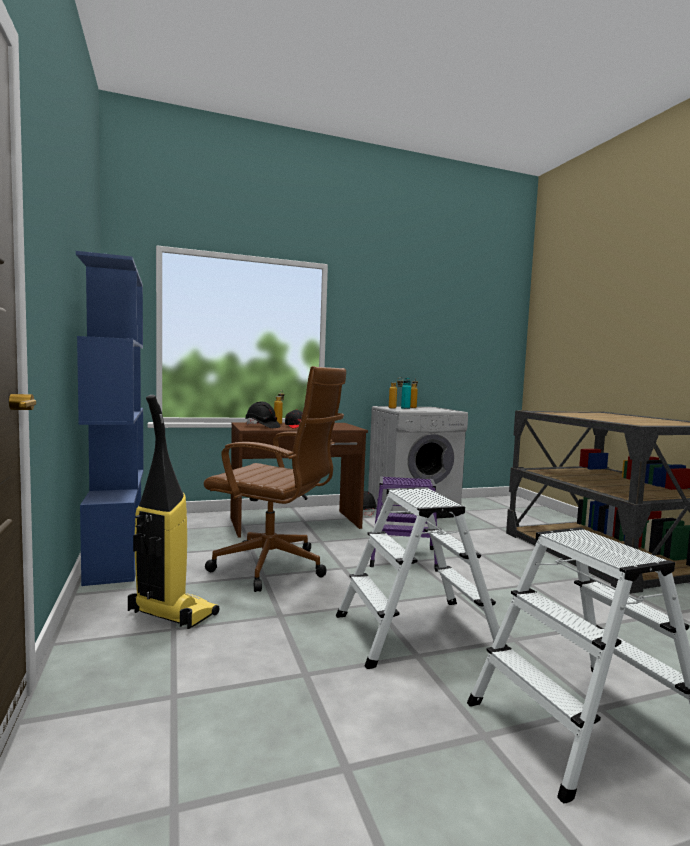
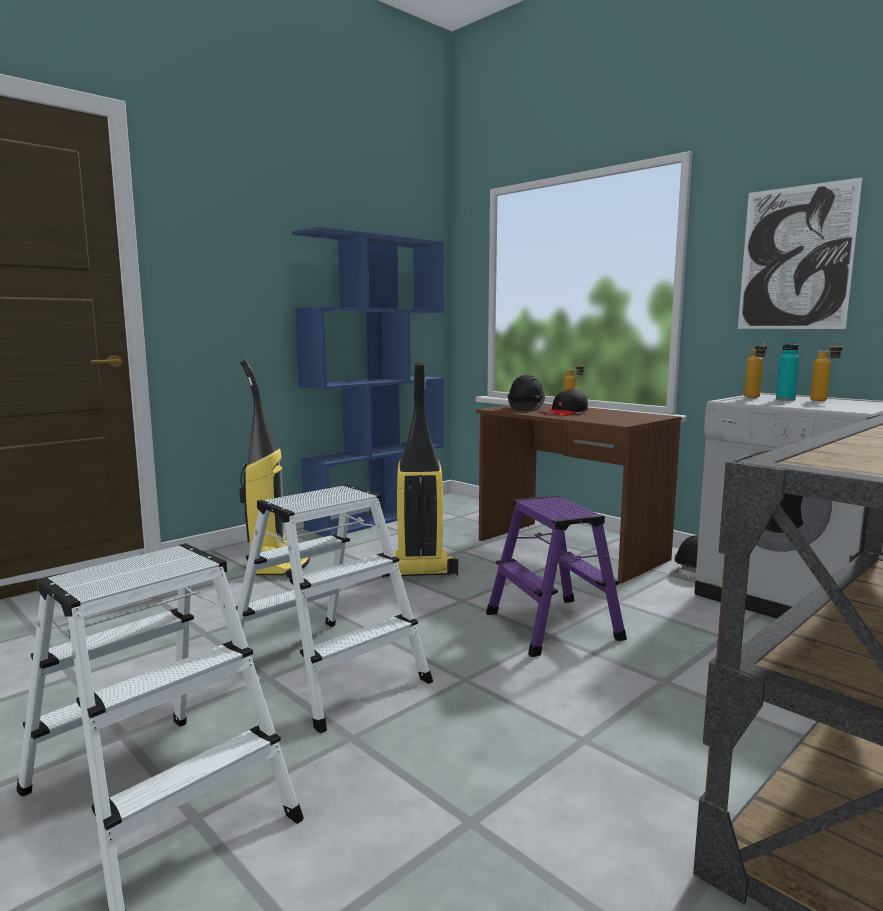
camera: 65 degrees right, 5 degrees up
brown office chair [204,366,346,592] -> vacuum cleaner [382,362,458,578]
none -> picture [738,177,862,329]

